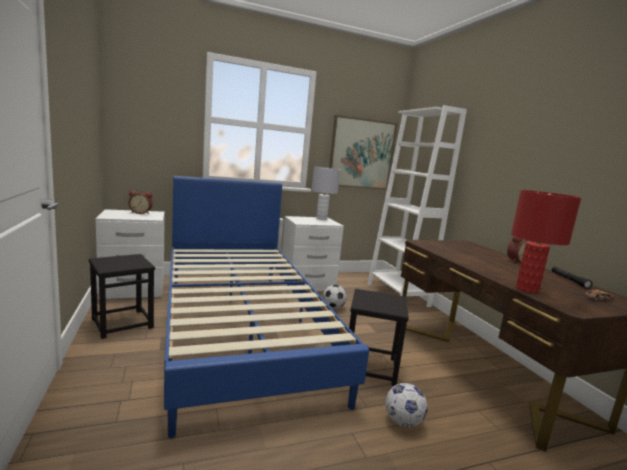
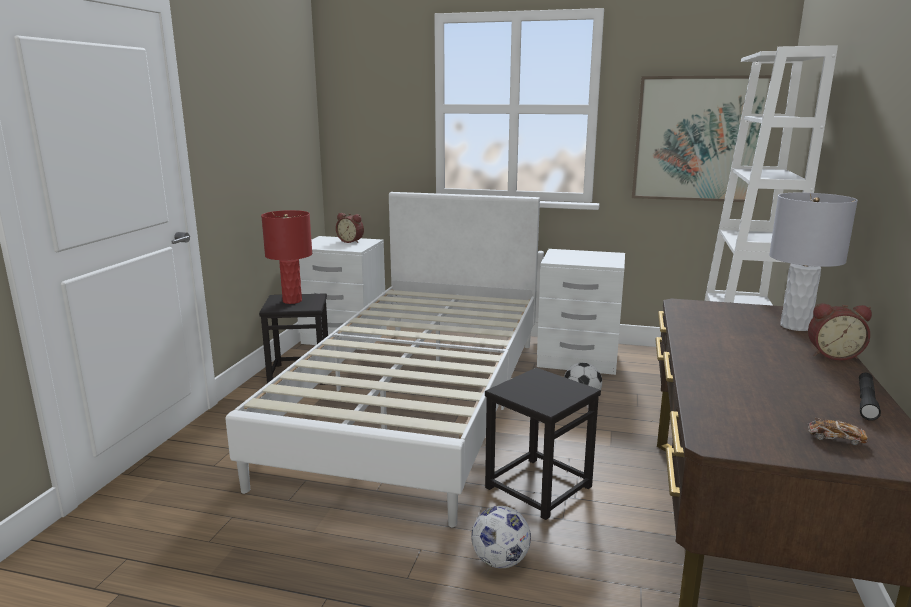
camera: 35 degrees right, 5 degrees up
blue bed [164,176,369,438] -> white bed [225,192,540,527]
grey table lamp [311,167,340,220] -> grey table lamp moved to [769,193,858,331]
red table lamp [511,190,581,293] -> red table lamp moved to [261,210,312,304]

